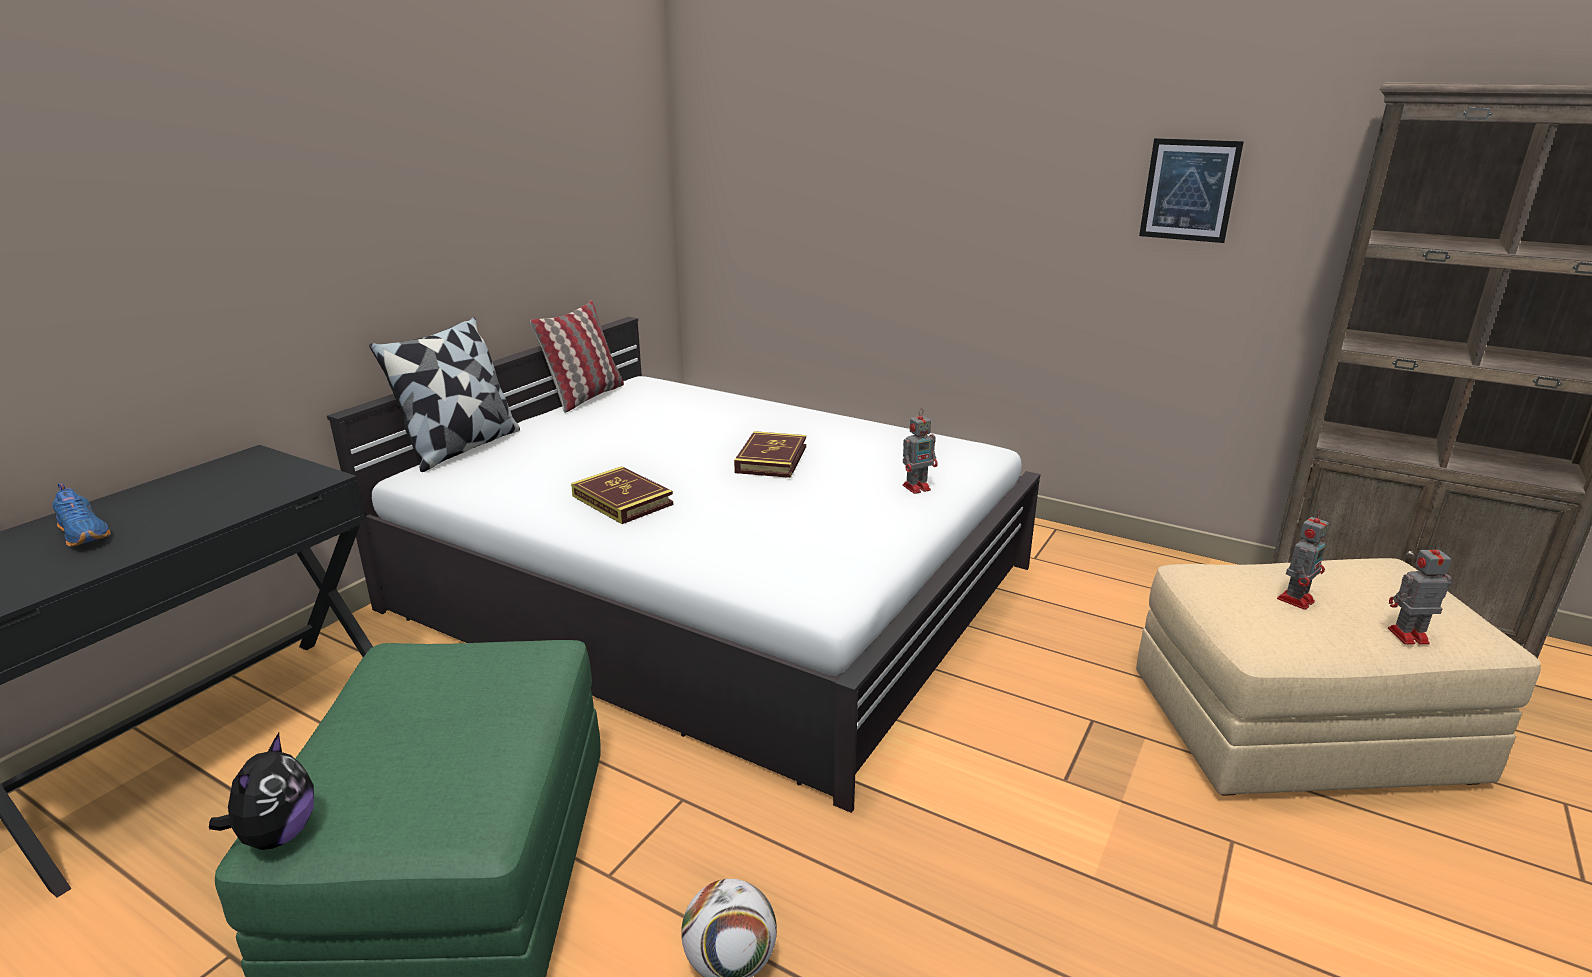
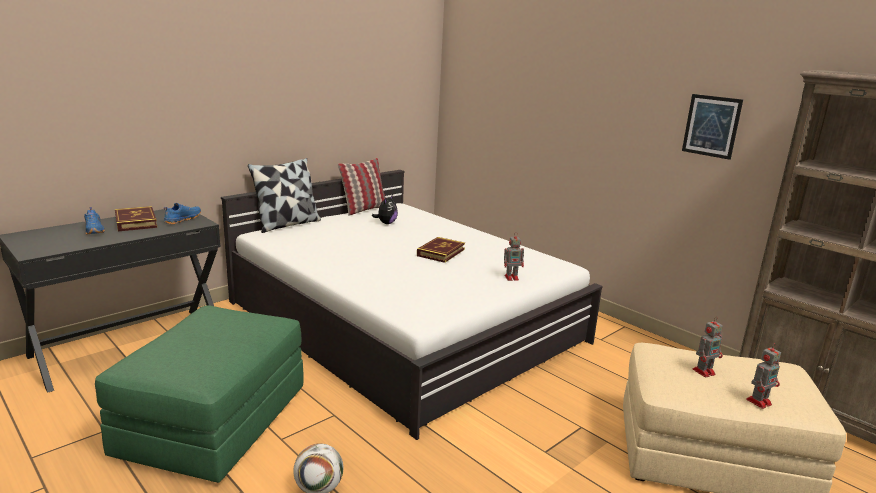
camera: 15 degrees right, 5 degrees down
plush toy [209,733,314,850] -> plush toy moved to [372,195,398,224]
book [571,466,673,524] -> book moved to [115,206,157,231]
toy robot [1388,541,1452,645] -> toy robot turned 135 degrees clockwise [746,343,781,409]
none -> blue shoe [164,203,201,224]

